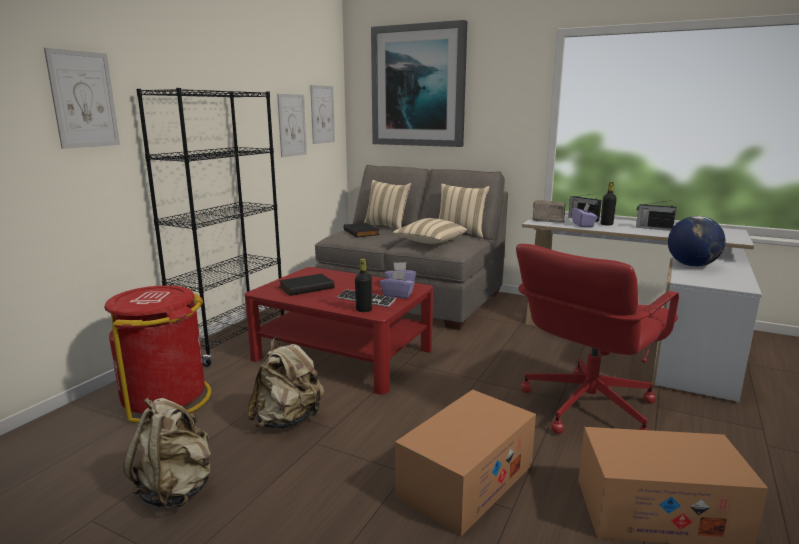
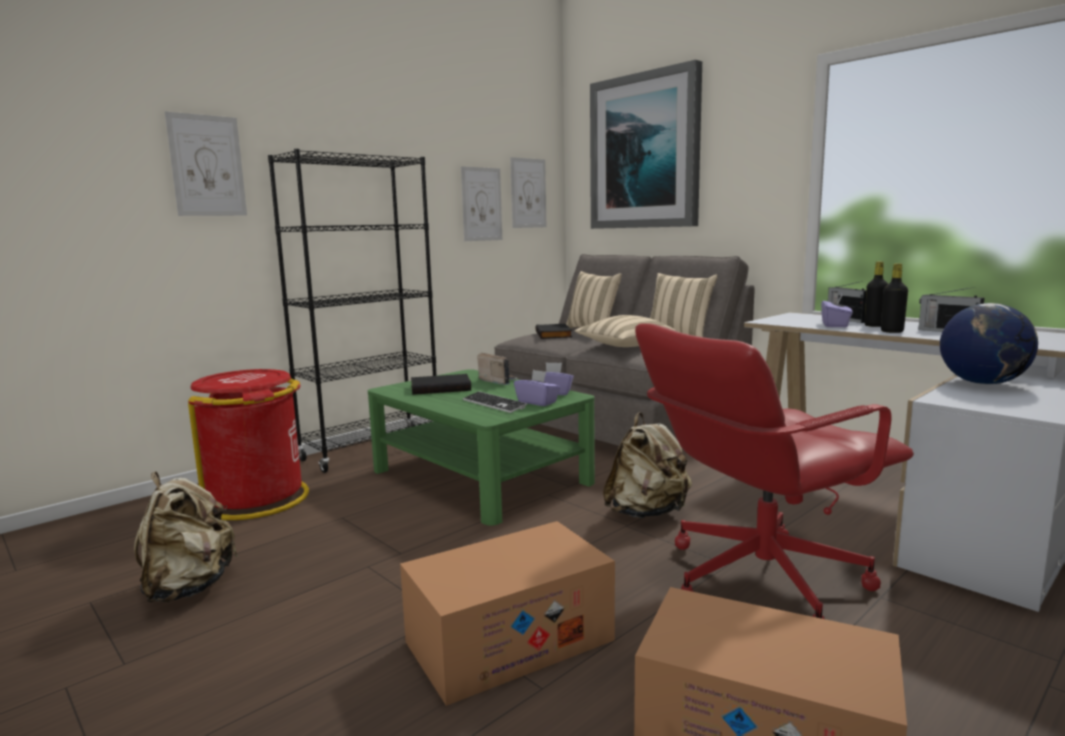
camera: 20 degrees right, 5 degrees down
red coffee table [244,267,433,395] -> green coffee table [368,369,595,526]
beige backpack [247,337,324,429] -> beige backpack moved to [603,412,692,518]
black bottle [355,259,372,312] -> black bottle moved to [881,263,908,333]
radio [533,200,566,223] -> radio moved to [477,353,518,385]

